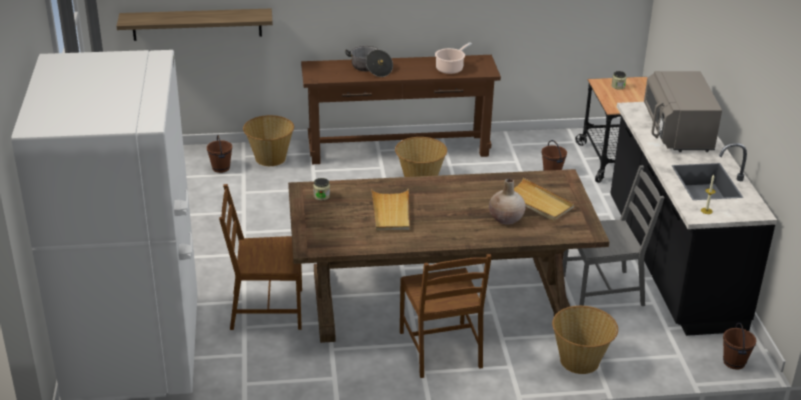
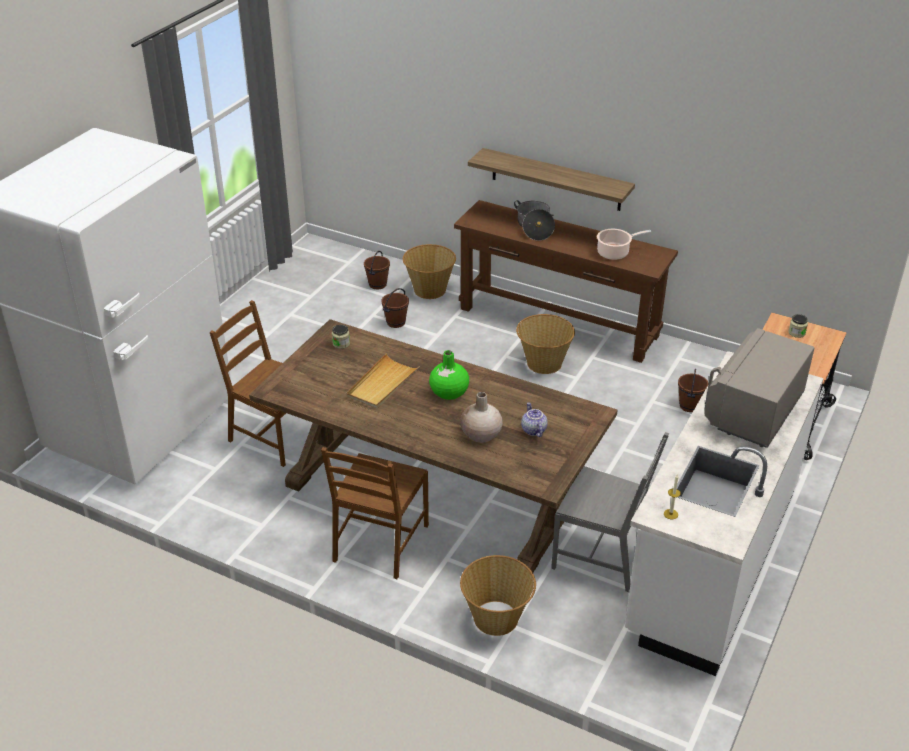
camera: 35 degrees right, 5 degrees up
shelf [117,8,273,41] -> shelf moved to [468,148,635,211]
beige tray [514,178,574,221] -> teapot [521,403,548,437]
black counter [610,102,777,336] -> white counter [625,351,824,676]
brown bucket [723,323,756,370] -> brown bucket moved to [382,288,409,328]
none -> green vase [429,350,469,400]

